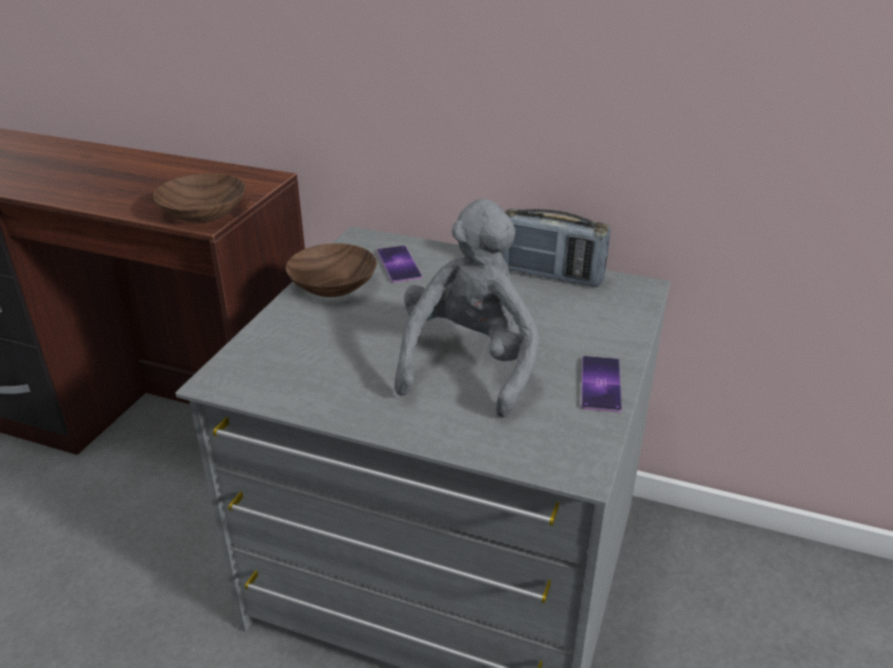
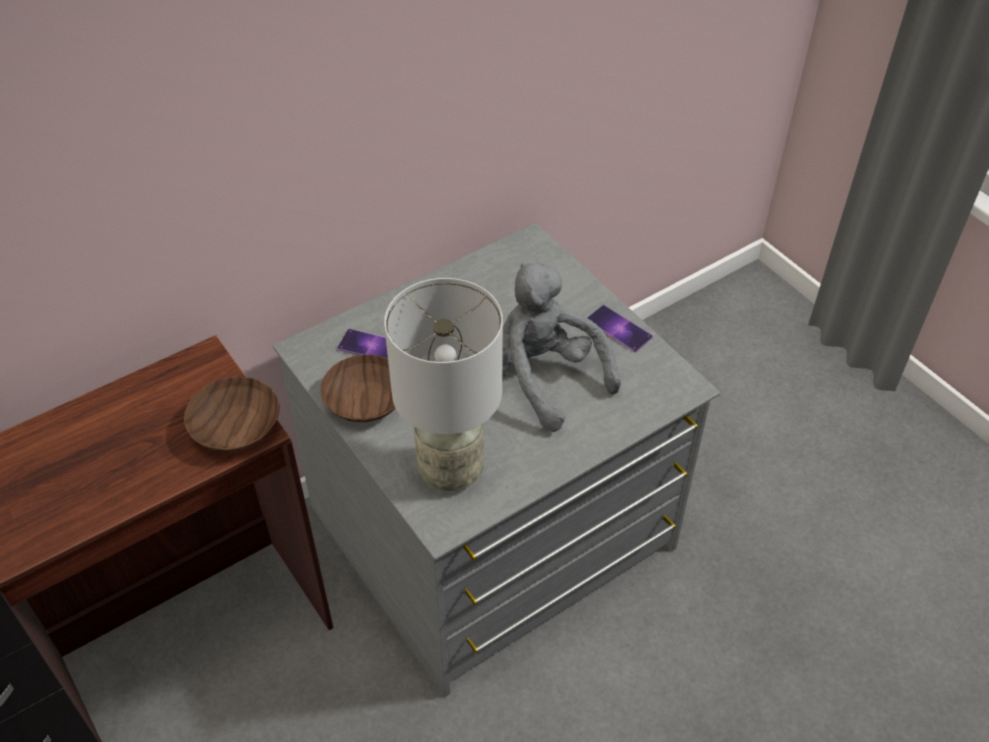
camera: 55 degrees left, 15 degrees up
radio [501,208,611,287] -> none
none -> grey table lamp [384,278,503,491]

